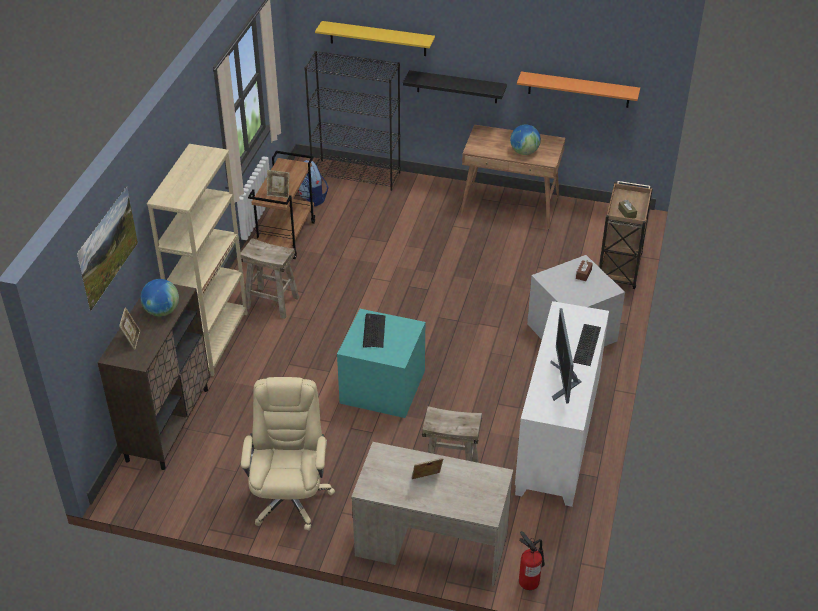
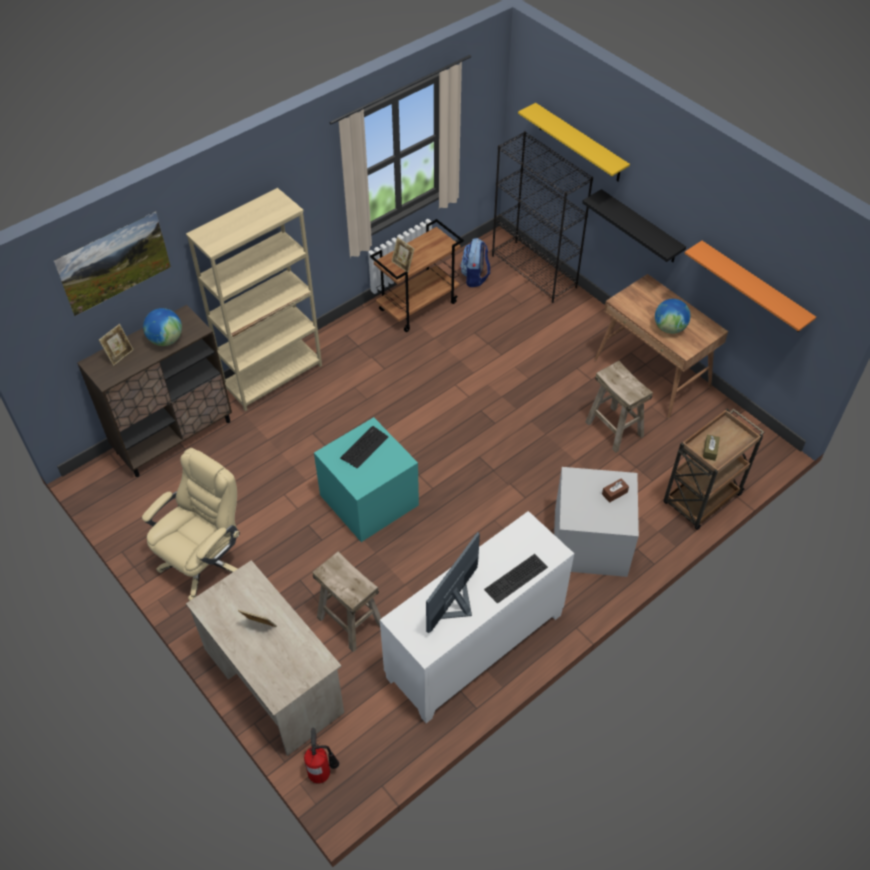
camera: 35 degrees right, 10 degrees up
beige stool [241,238,300,319] -> beige stool moved to [585,361,653,453]

